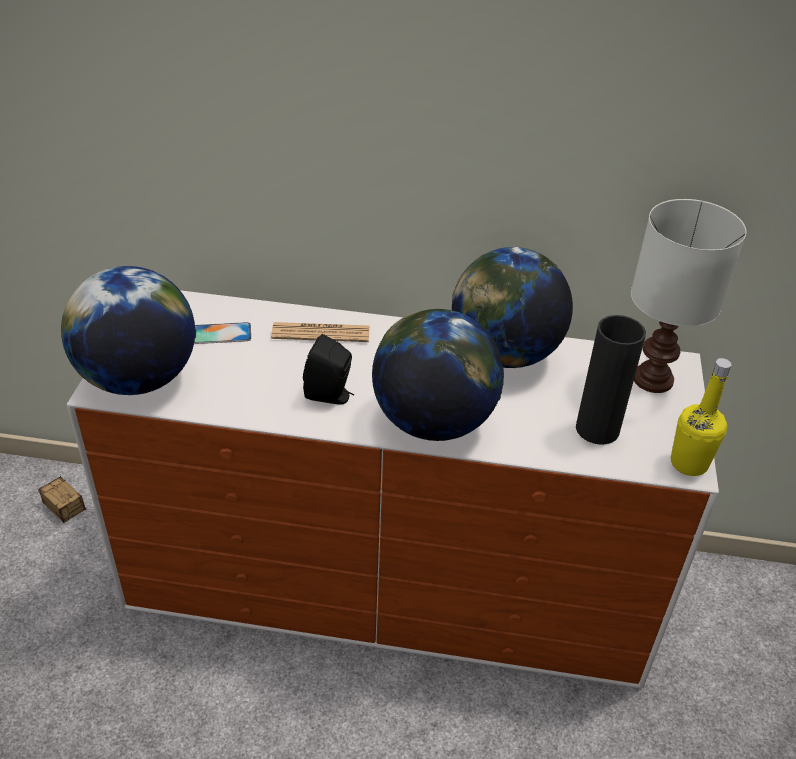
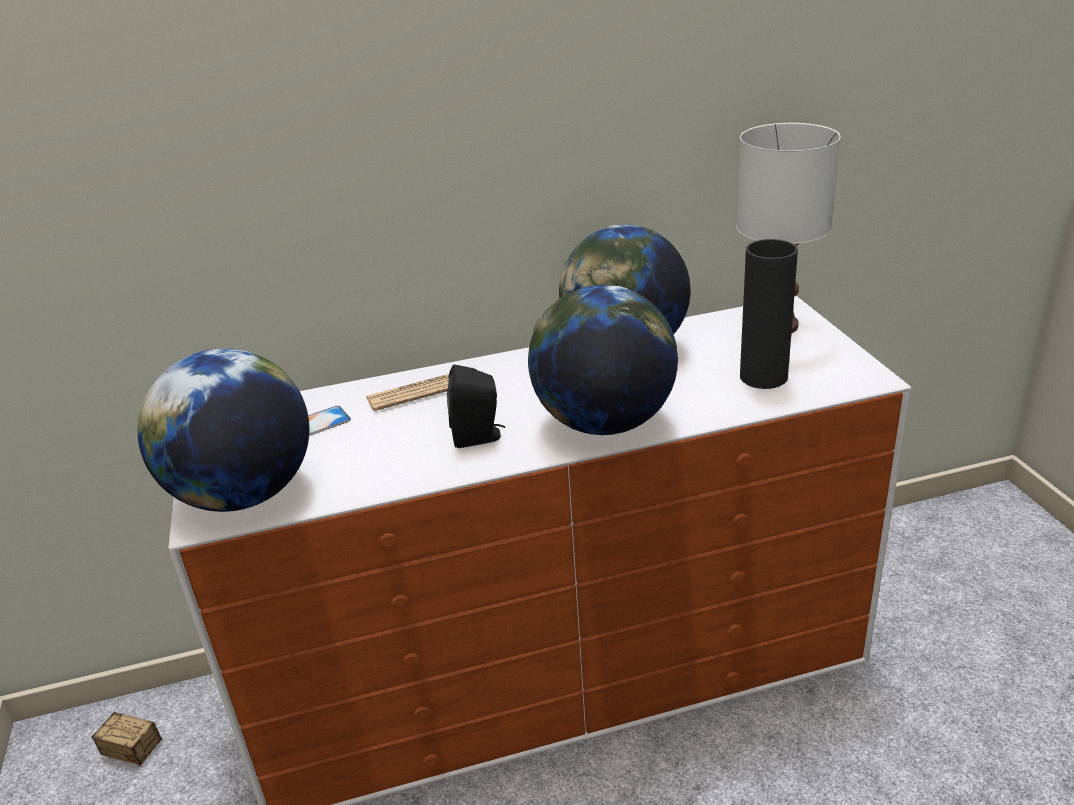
camera: 20 degrees left, 10 degrees down
yellow bottle [671,358,732,476] -> none

